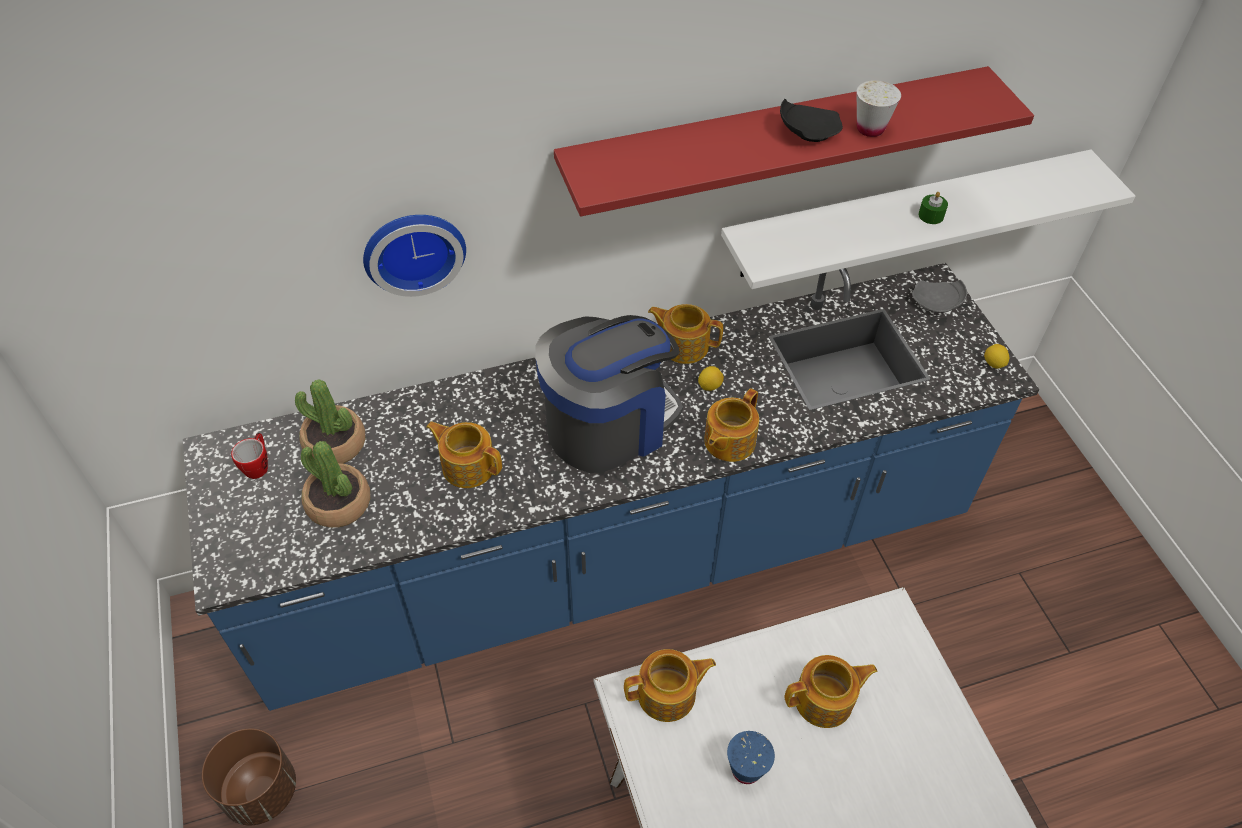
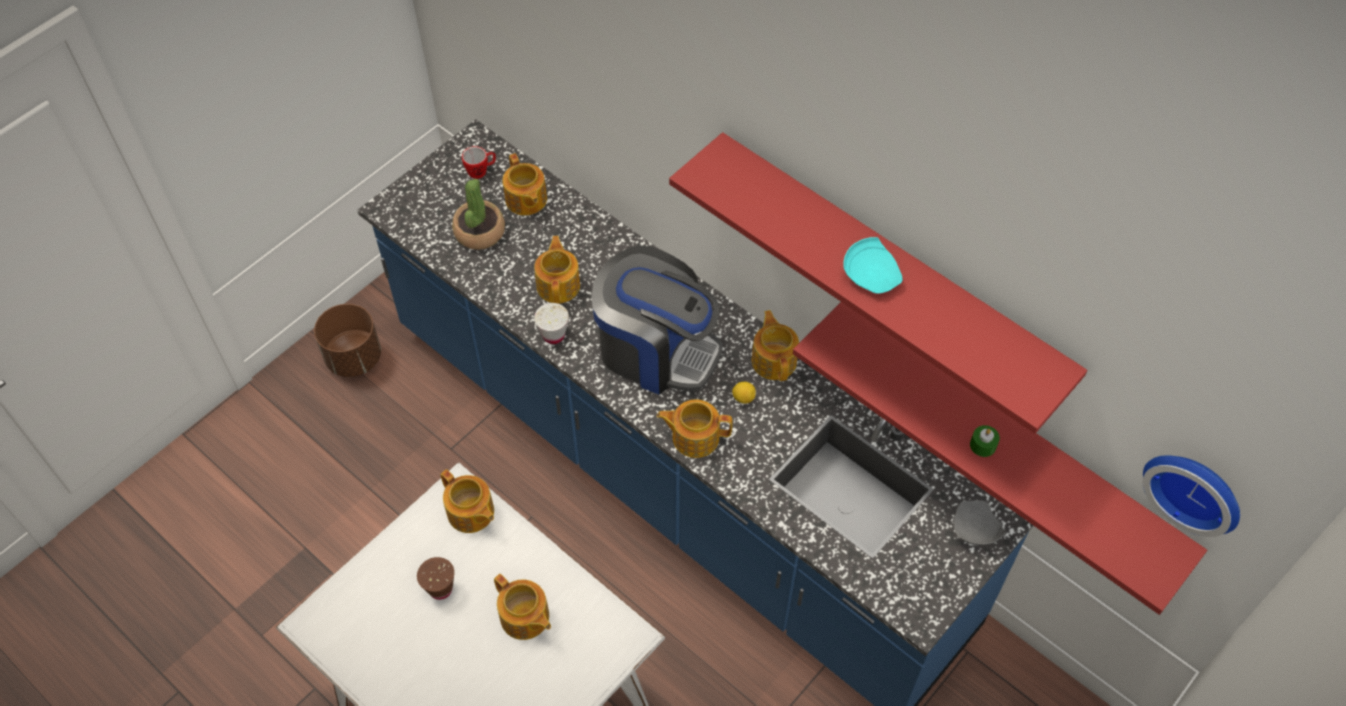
camera: 60 degrees right, 5 degrees up
potted plant [295,379,365,464] -> teapot [502,153,547,216]
wall clock [363,215,466,297] -> wall clock moved to [1143,455,1240,537]
white shelf [721,150,1135,289] -> red shelf [793,302,1207,615]
blue cup [727,731,775,784] -> brown cup [417,557,455,600]
black plate [780,99,843,142] -> turquoise plate [843,237,903,294]
white cup [856,80,901,137] -> white cup moved to [534,303,569,344]
lemon [984,344,1009,369] -> none

